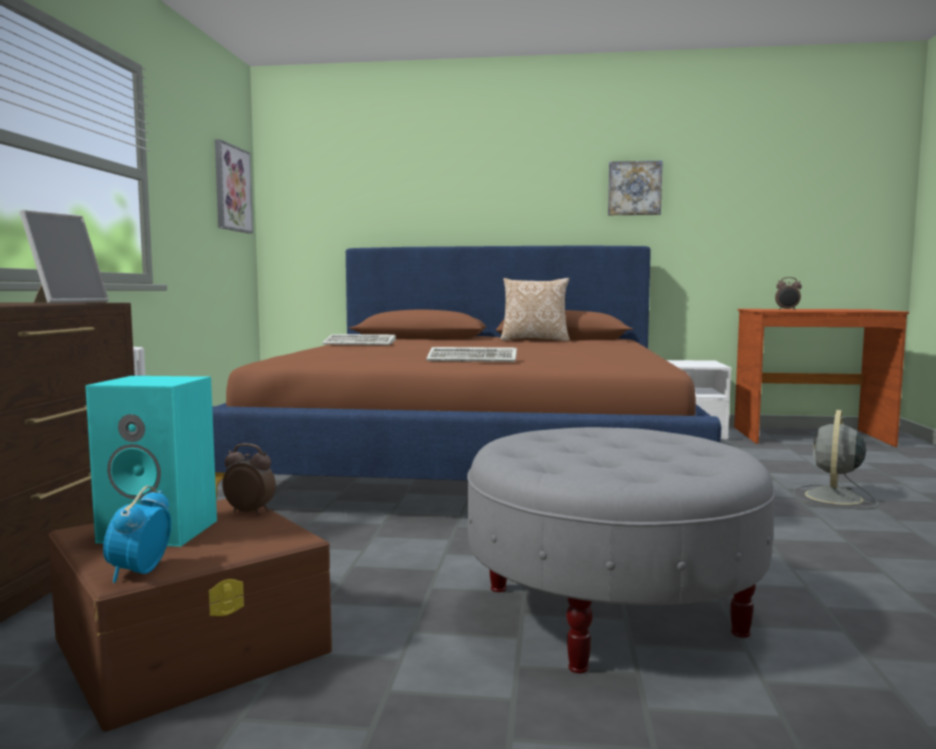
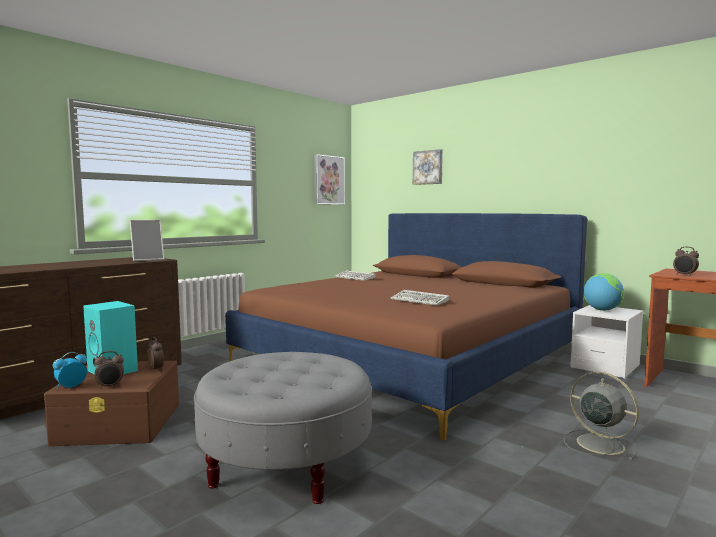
camera: 35 degrees right, 0 degrees up
keyboard [426,347,517,362] -> keyboard moved to [391,290,450,306]
pillow [501,278,570,342] -> none
picture [608,161,663,215] -> picture moved to [413,149,443,185]
grey fan [793,410,878,509] -> grey fan turned 75 degrees clockwise [564,372,639,461]
none -> alarm clock [95,351,124,389]
none -> globe [583,273,624,311]

